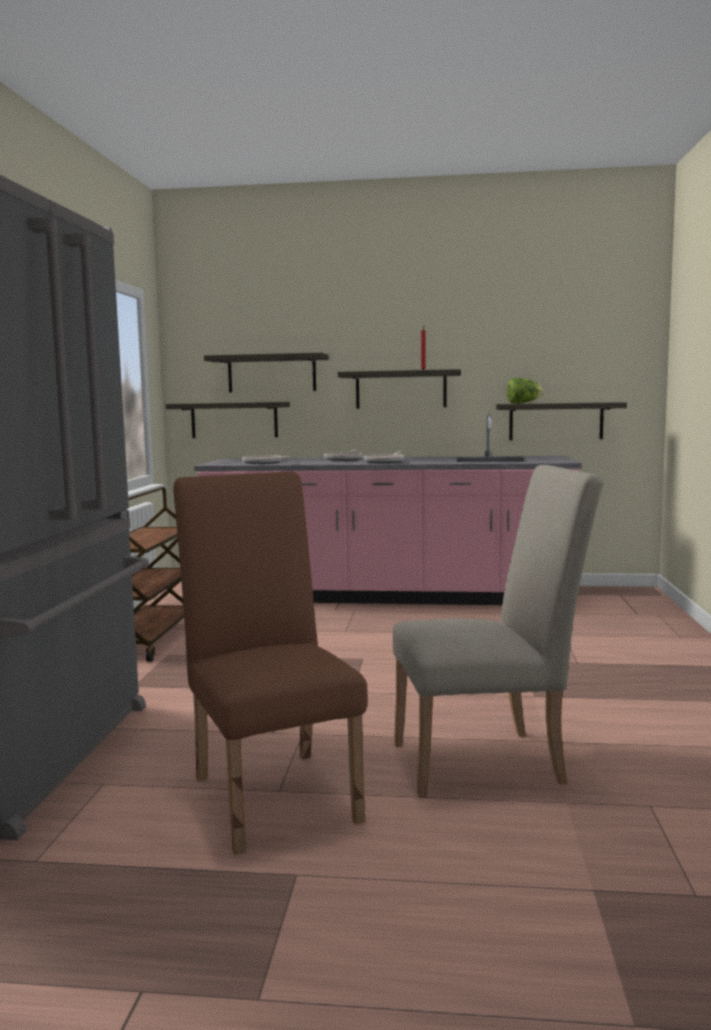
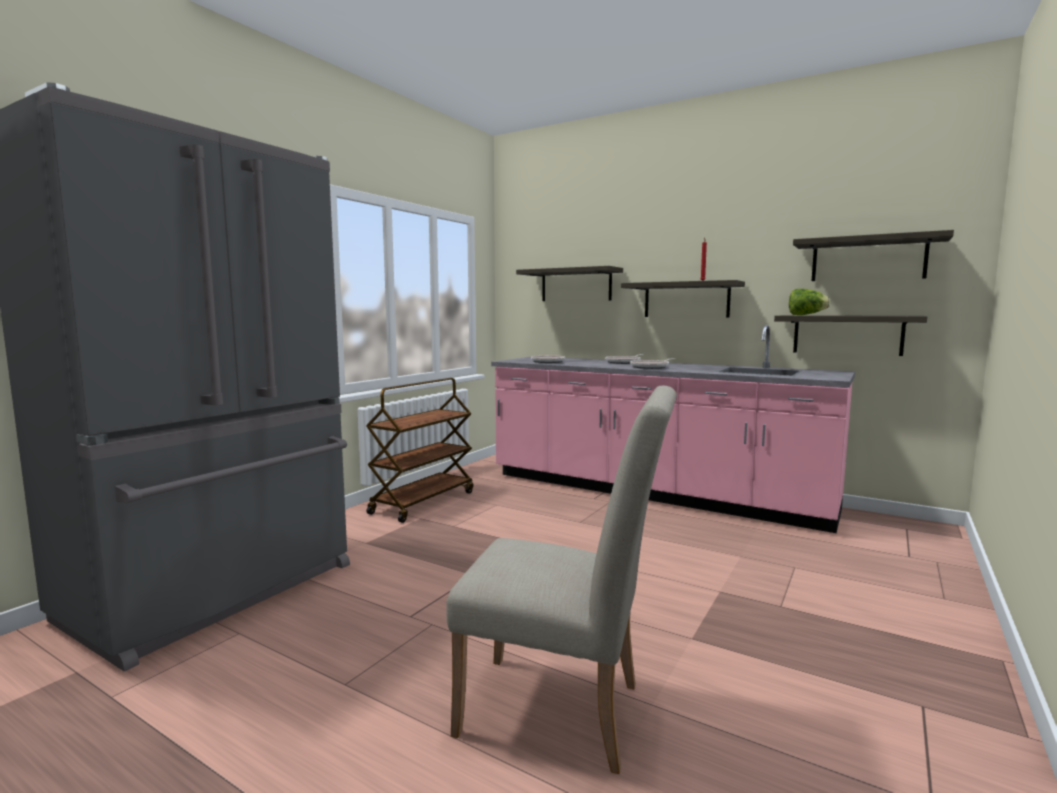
camera: 25 degrees right, 0 degrees up
shelf [166,402,290,438] -> shelf moved to [793,230,954,281]
brown chair [173,471,368,854] -> none

